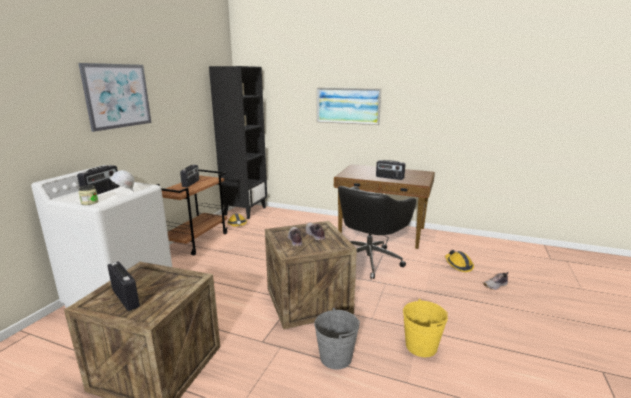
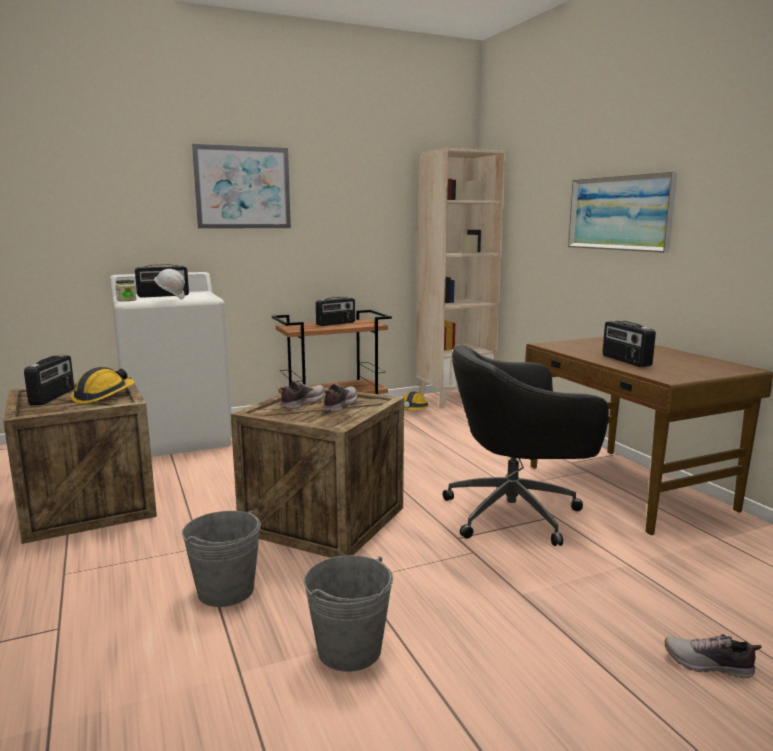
camera: 45 degrees right, 5 degrees down
black bookcase [209,66,267,219] -> beige bookcase [416,148,506,408]
yellow bucket [403,299,448,357] -> grey bucket [304,555,393,672]
hard hat [445,250,474,272] -> hard hat moved to [71,367,135,404]

